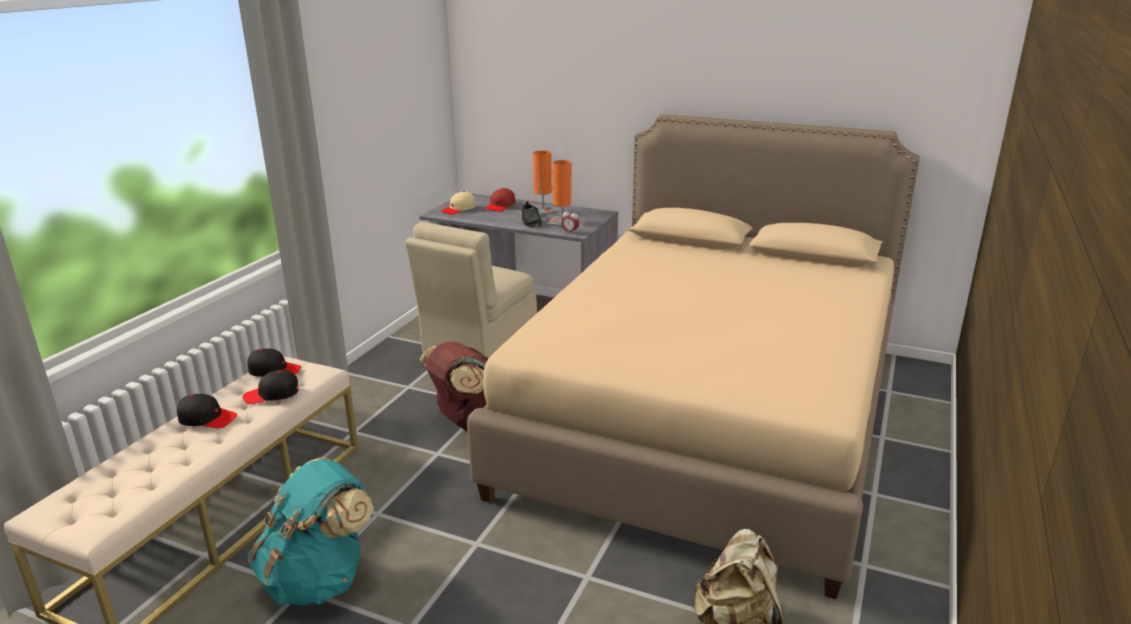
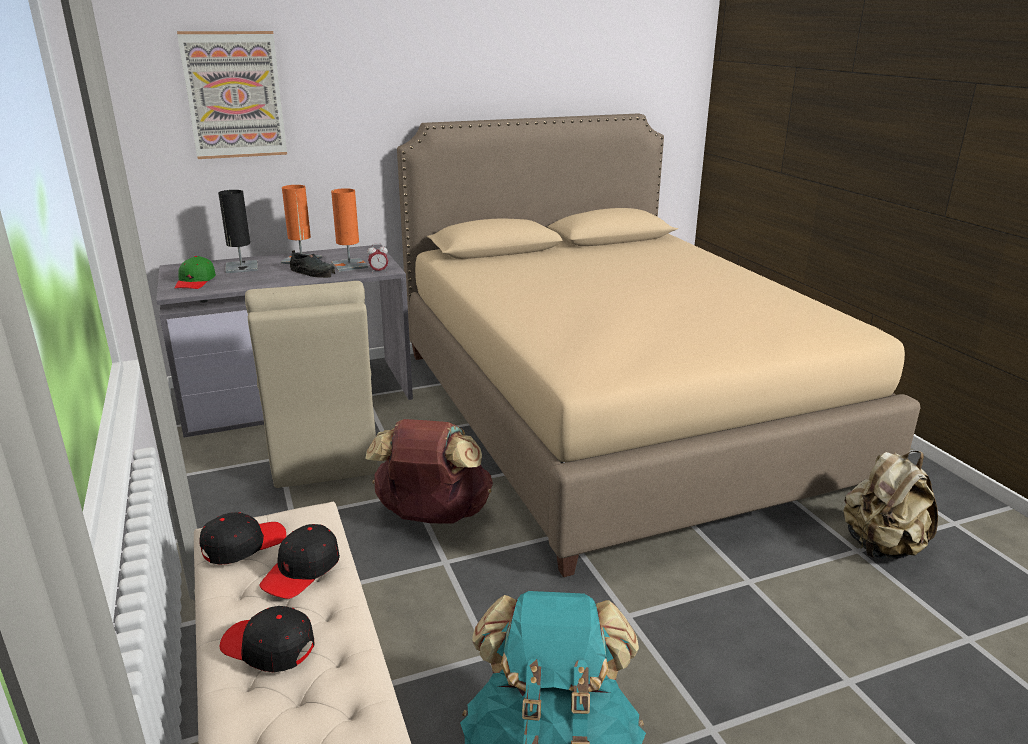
camera: 45 degrees left, 0 degrees up
black cap [177,394,237,428] -> black cap turned 120 degrees counterclockwise [220,606,314,672]
beige cap [441,191,476,215] -> green cap [174,256,216,289]
red cap [485,188,515,212] -> black table lamp [218,190,258,273]
none -> picture [177,31,287,159]

